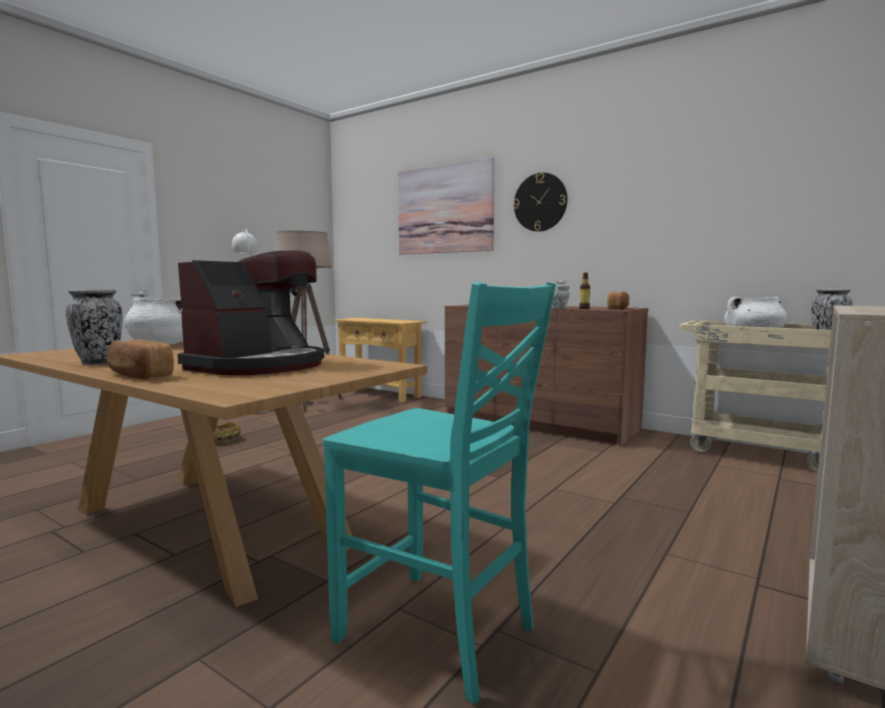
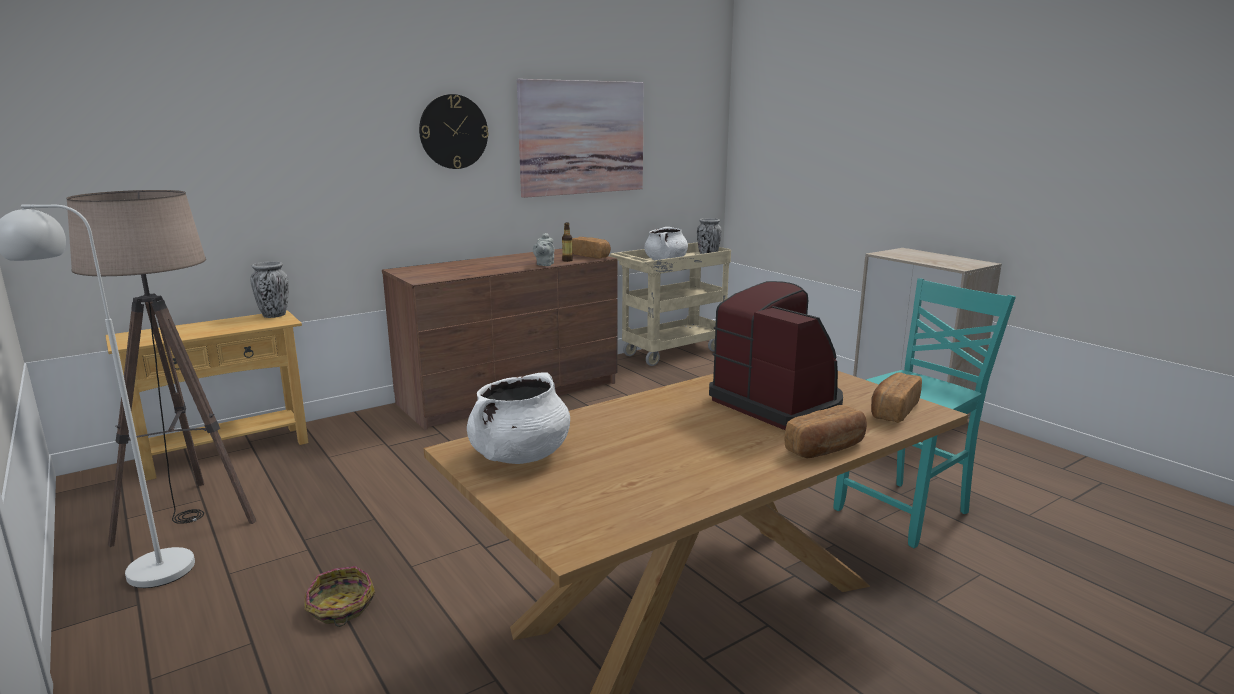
camera: 70 degrees left, 10 degrees up
vase [65,289,123,365] -> vase moved to [250,261,289,318]
picture [398,157,495,254] -> picture moved to [517,79,644,198]
none -> bread [871,372,922,423]

